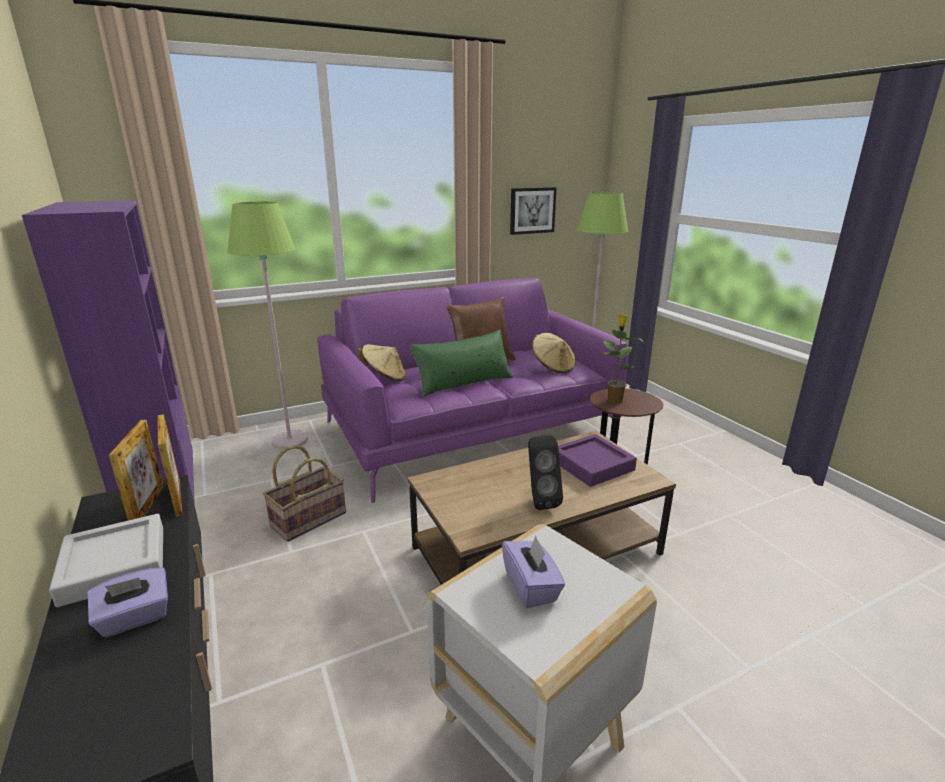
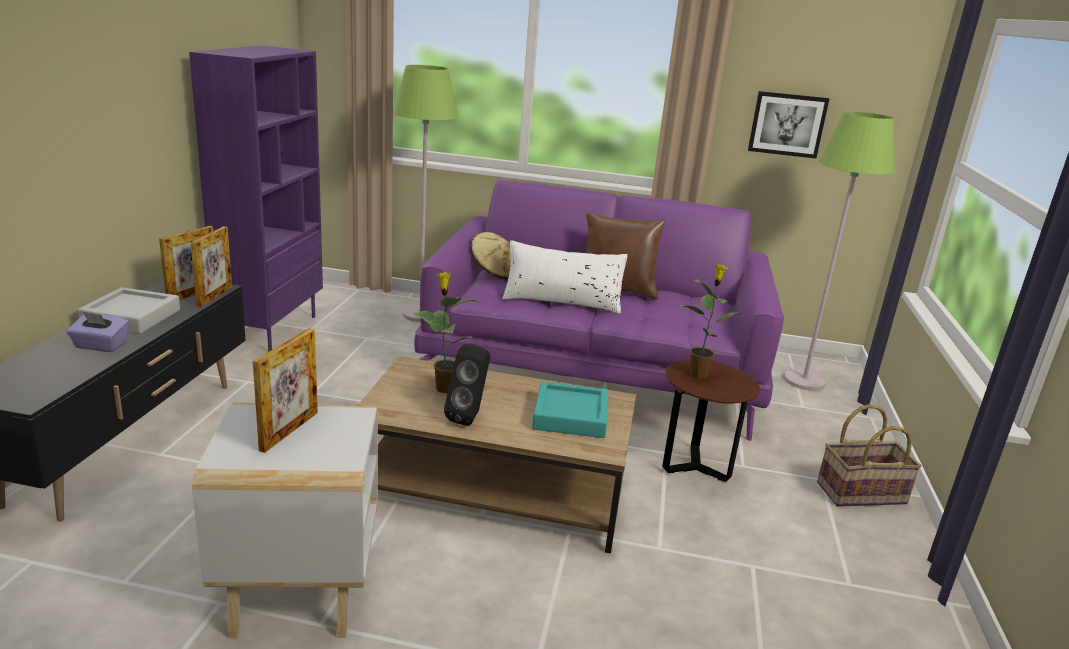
camera: 35 degrees right, 0 degrees up
basket [263,445,346,542] -> basket moved to [817,404,921,507]
green pillow [410,330,513,397] -> white pillow [502,240,628,314]
purple tissue box [502,535,565,608] -> picture frame [253,328,318,453]
beige hat [532,333,576,373] -> none
purple tray [558,434,637,487] -> turquoise tray [532,381,608,438]
none -> potted plant [414,272,482,393]

